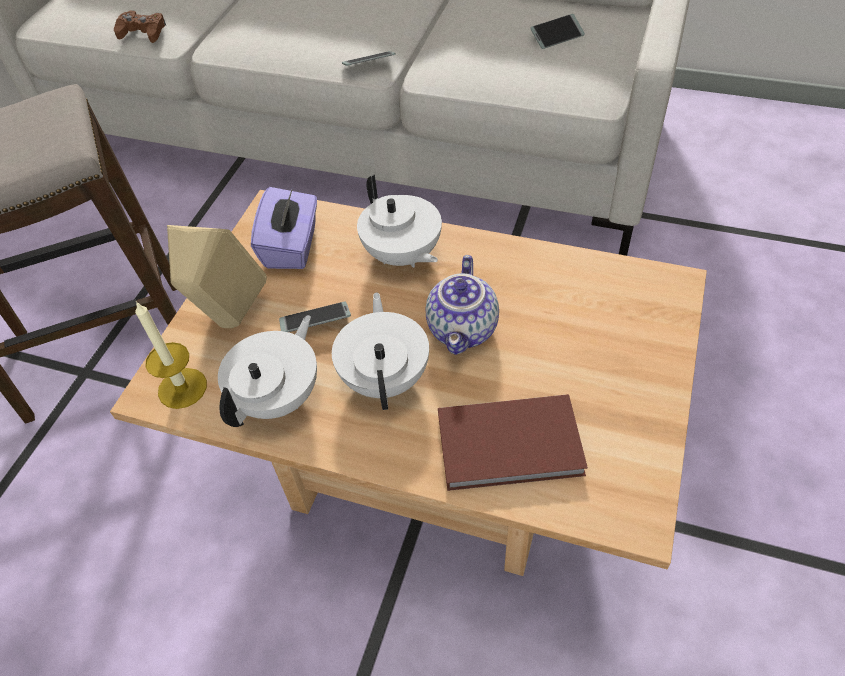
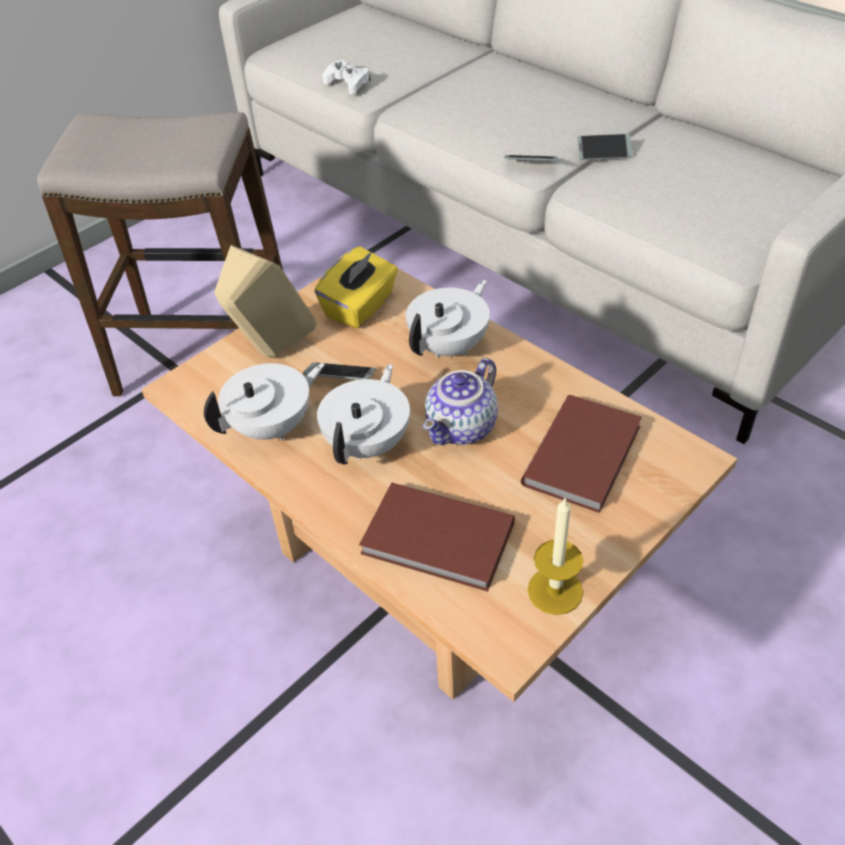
camera: 25 degrees right, 5 degrees down
brown game controller [114,10,166,43] -> white game controller [322,60,371,94]
candle [135,301,207,409] -> candle moved to [527,498,583,615]
purple tissue box [251,187,317,269] -> yellow tissue box [314,246,398,329]
white teapot [357,175,442,268] -> white teapot turned 135 degrees counterclockwise [406,280,490,358]
phone [530,14,585,49] -> phone moved to [577,134,632,160]
none -> brown book [521,395,642,513]

